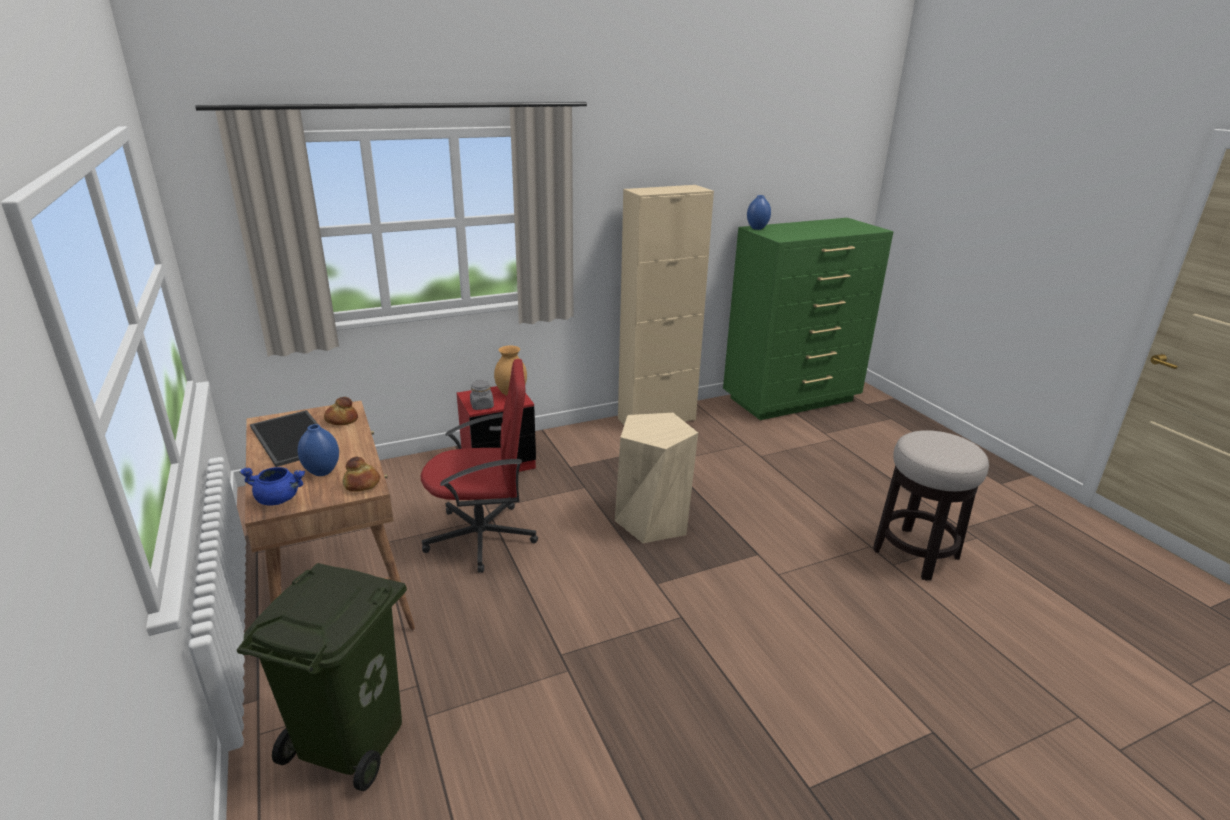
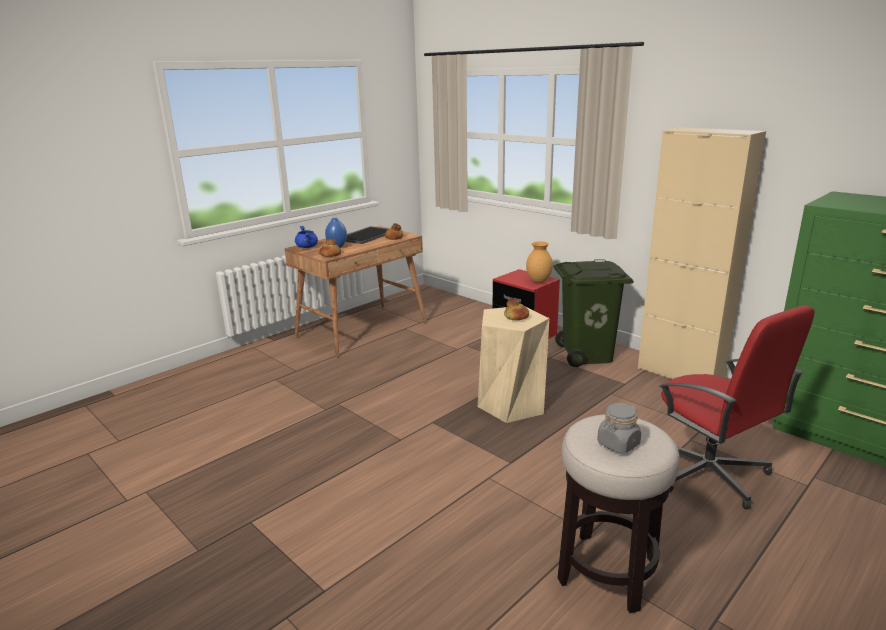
camera: 70 degrees right, 5 degrees down
green trash can [237,563,407,791] -> green trash can moved to [553,259,634,367]
red office chair [421,359,538,573] -> red office chair moved to [659,306,815,509]
grey jar [470,380,494,410] -> grey jar moved to [597,403,641,454]
blue vase [747,195,771,230] -> none
none -> bread [504,298,529,320]

